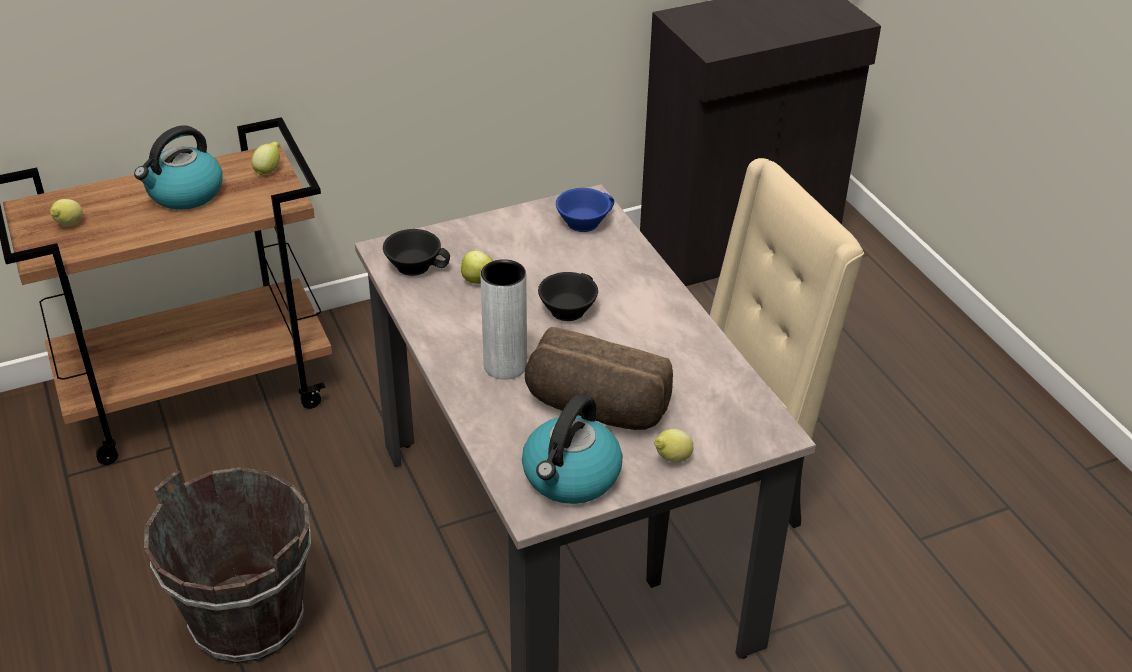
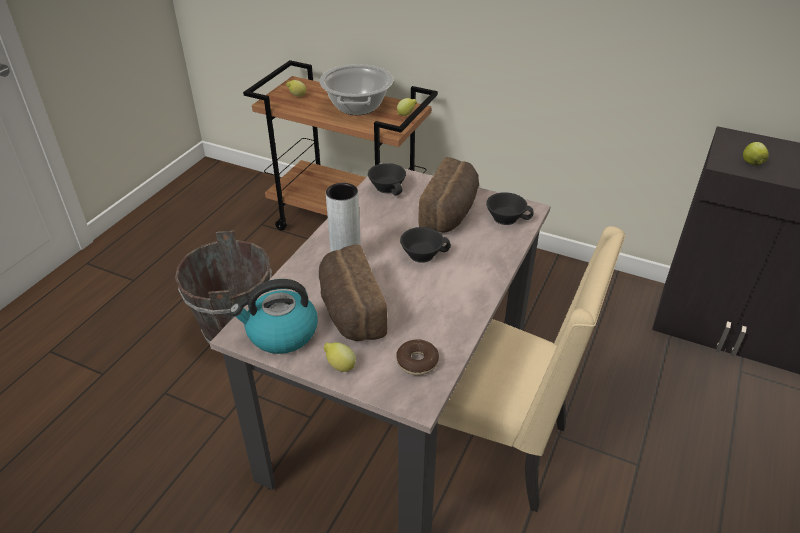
camera: 50 degrees right, 0 degrees up
kettle [134,125,223,210] -> cooking pot [319,64,393,115]
apple [461,250,493,284] -> apple moved to [743,142,769,165]
blue cup [556,188,614,232] -> black cup [486,192,534,225]
none -> donut [396,339,439,375]
none -> bread [418,157,479,233]

